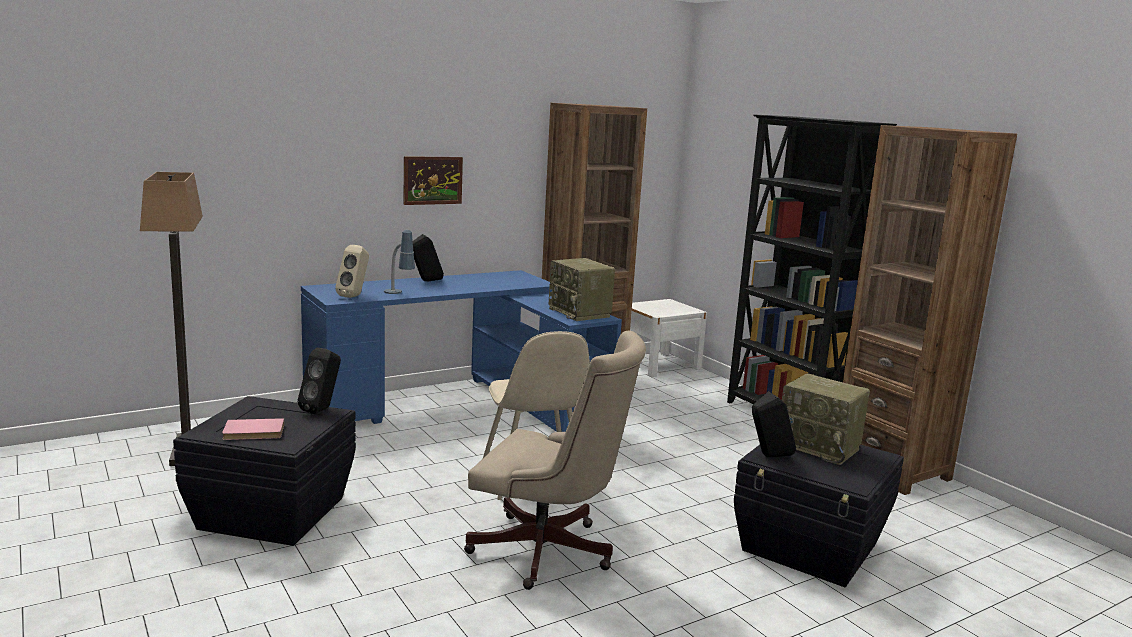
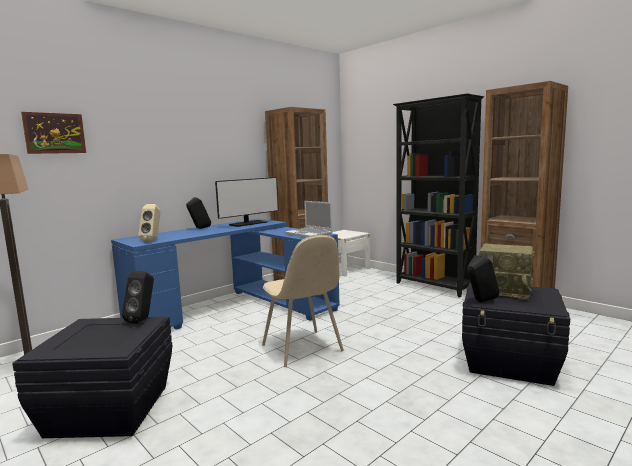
camera: 10 degrees left, 5 degrees down
pink book [222,418,284,440] -> none
table lamp [384,230,415,294] -> none
picture [403,156,463,205] -> picture moved to [21,112,86,154]
beige office chair [464,331,646,590] -> none
radio [549,258,615,321] -> laptop [285,201,333,238]
none -> monitor [215,177,279,227]

